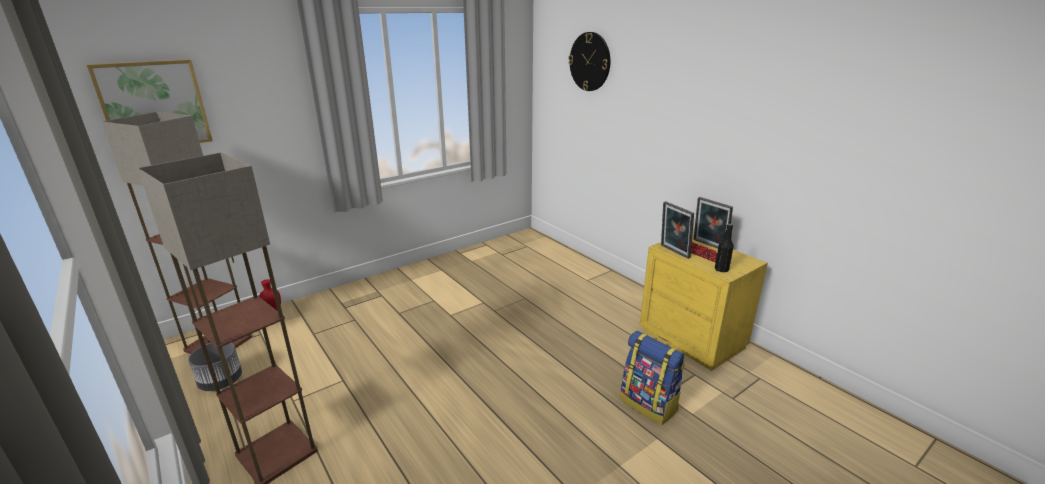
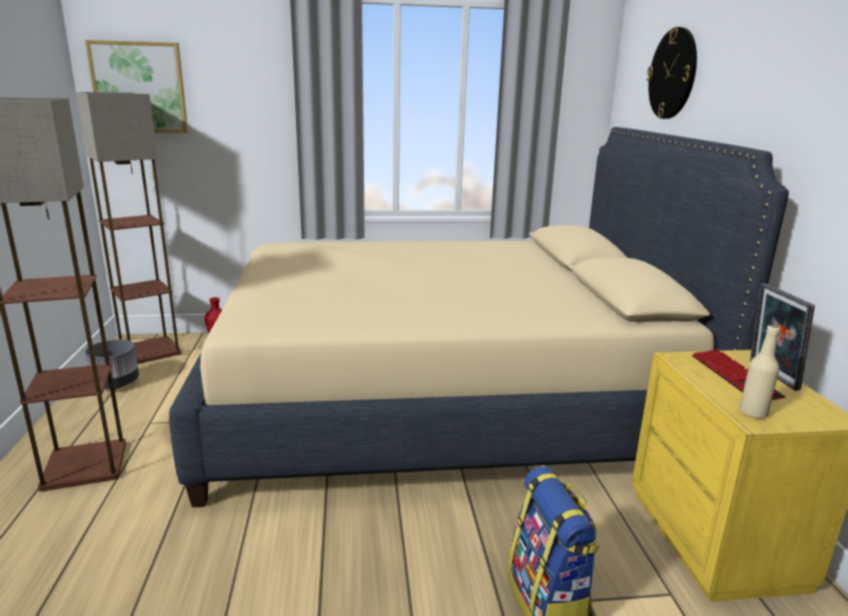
camera: 30 degrees right, 5 degrees down
picture frame [661,201,694,259] -> none
black bottle [715,224,734,272] -> beige bottle [739,325,780,419]
none -> beige bed [169,127,789,507]

